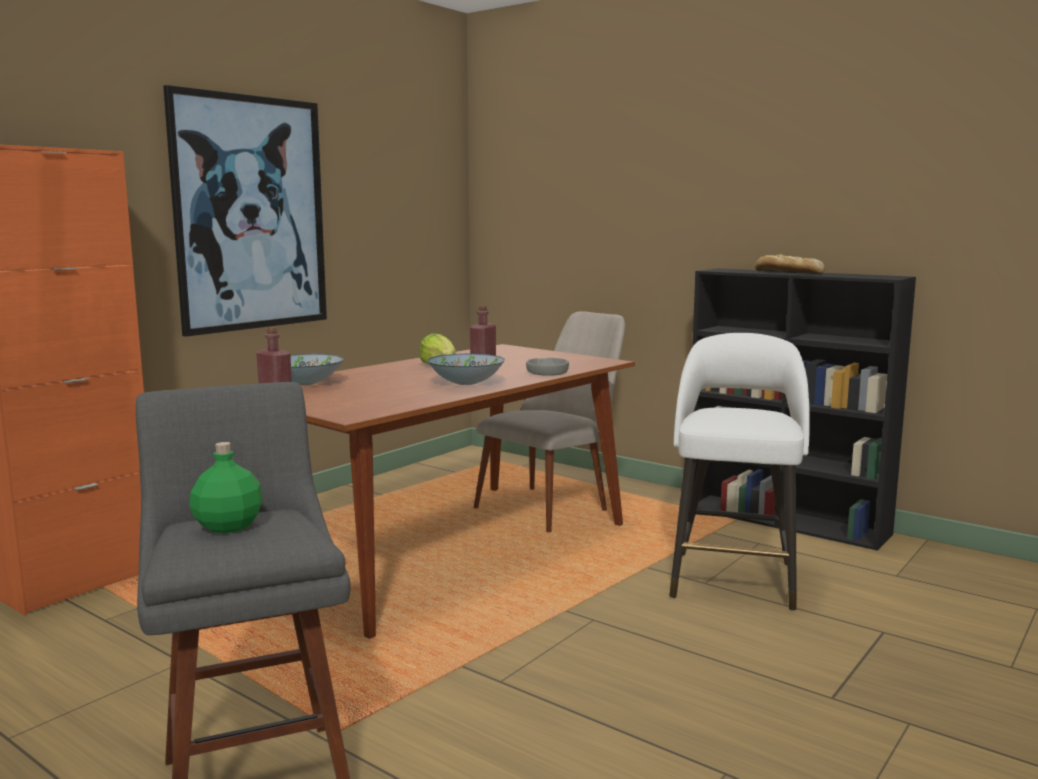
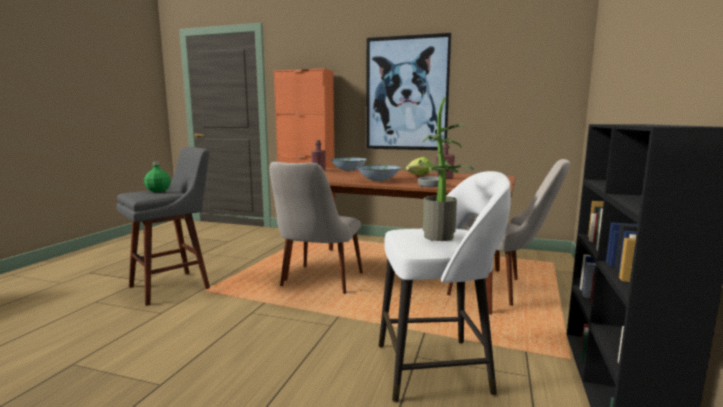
camera: 70 degrees right, 0 degrees up
bread [755,254,825,274] -> none
none -> beige chair [269,162,363,294]
none -> potted plant [418,97,474,241]

